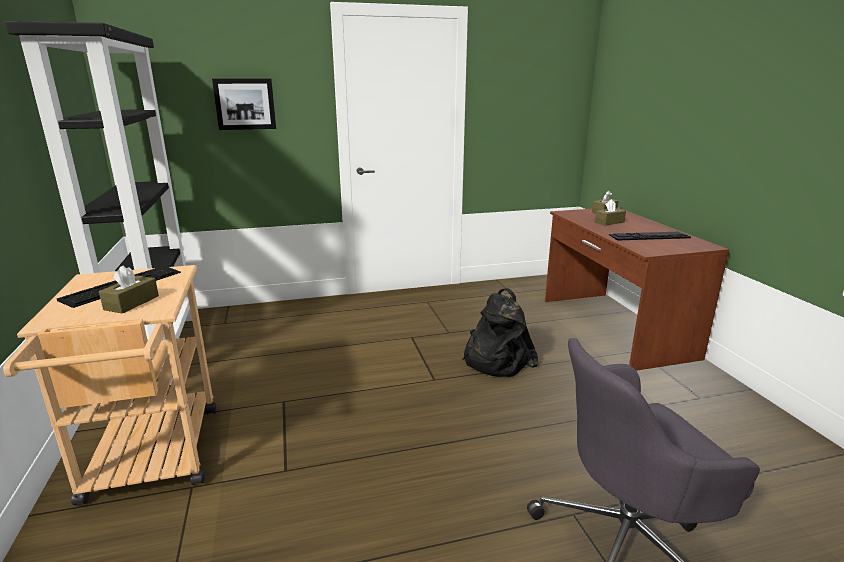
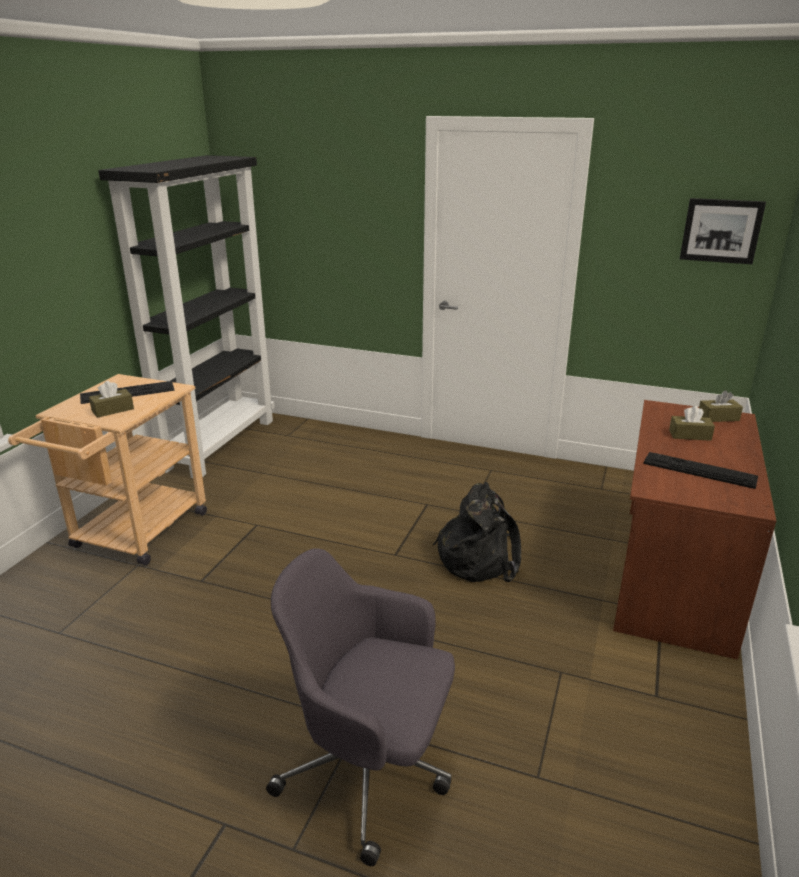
camera: 35 degrees right, 5 degrees up
picture [212,78,276,130] -> picture moved to [680,198,766,264]

